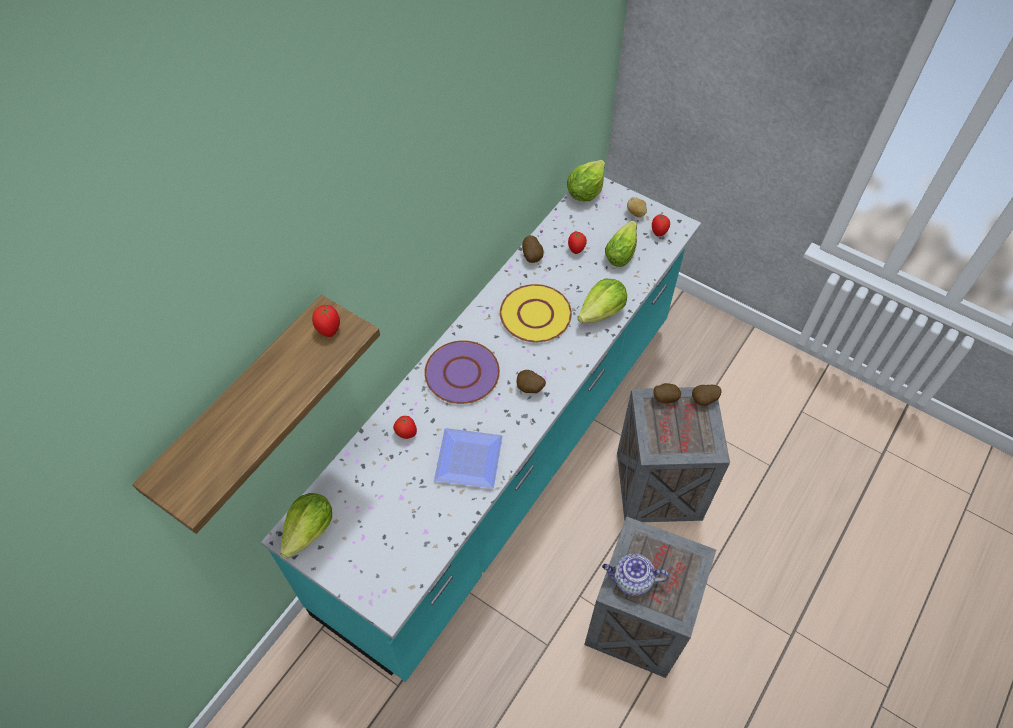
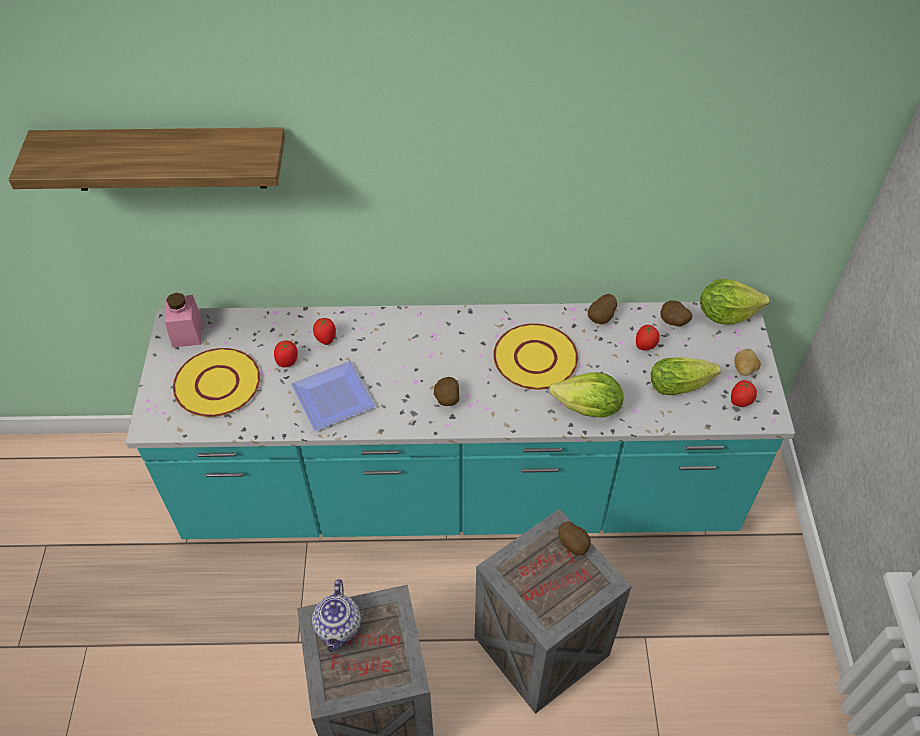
camera: 55 degrees right, 5 degrees down
lettuce [280,493,332,559] -> pink jar [165,293,202,348]
tomato [312,305,340,337] -> tomato moved to [274,340,298,367]
purple plate [424,340,500,404] -> none
teapot [602,554,669,596] -> teapot turned 150 degrees counterclockwise [312,579,361,652]
potato [692,385,722,406] -> potato moved to [661,300,692,326]
none -> yellow plate [173,348,260,417]

